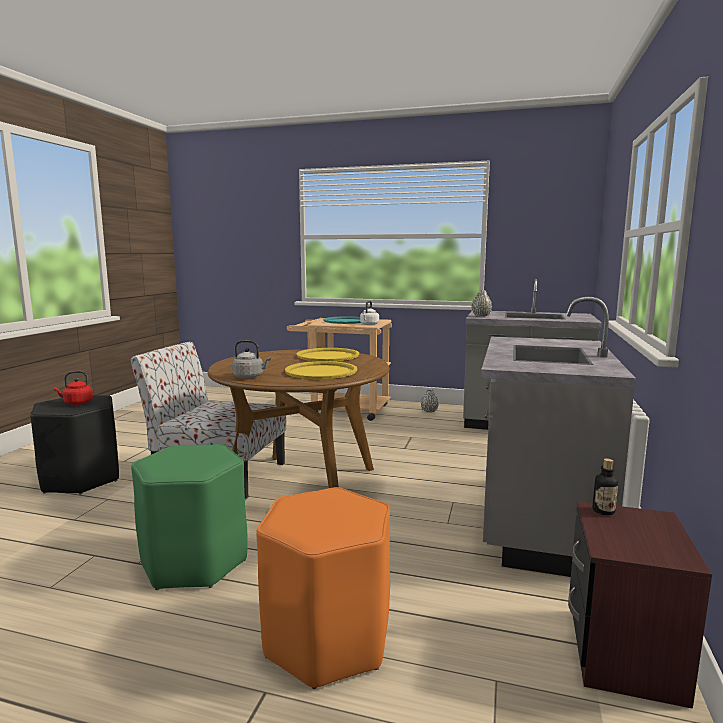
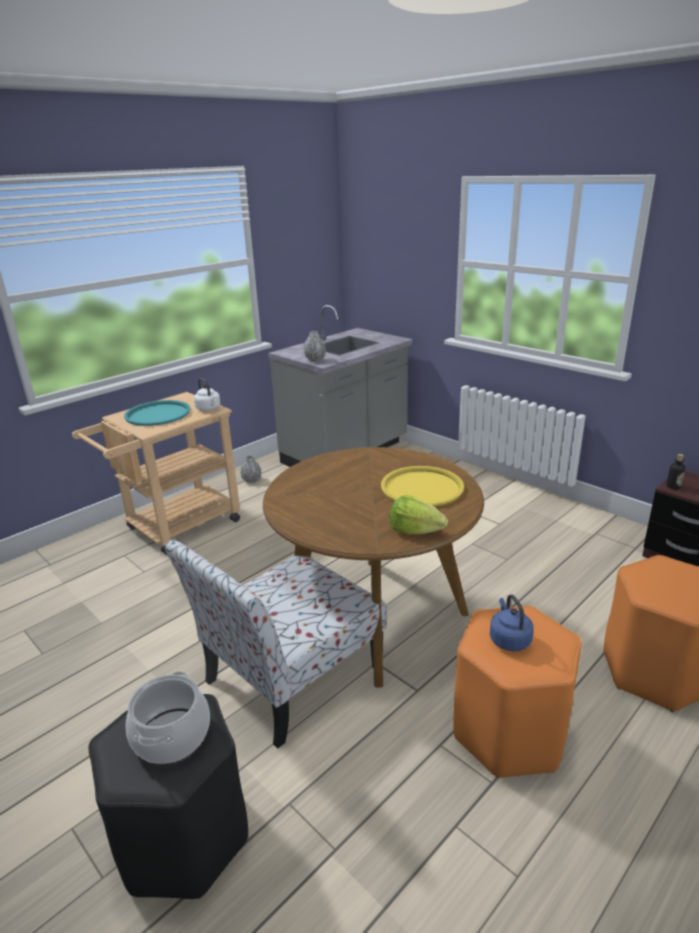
camera: 60 degrees left, 15 degrees up
red kettle [54,371,93,405] -> cooking pot [125,671,210,764]
green stool [131,444,248,590] -> orange stool [453,606,582,778]
grey kettle [232,340,271,379] -> lettuce [390,495,448,534]
yellow tray [297,348,359,361] -> none
grey counter [481,297,636,577] -> none
none -> blue kettle [490,595,533,651]

